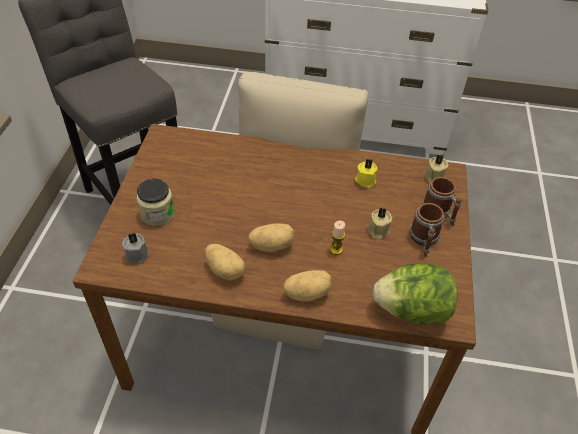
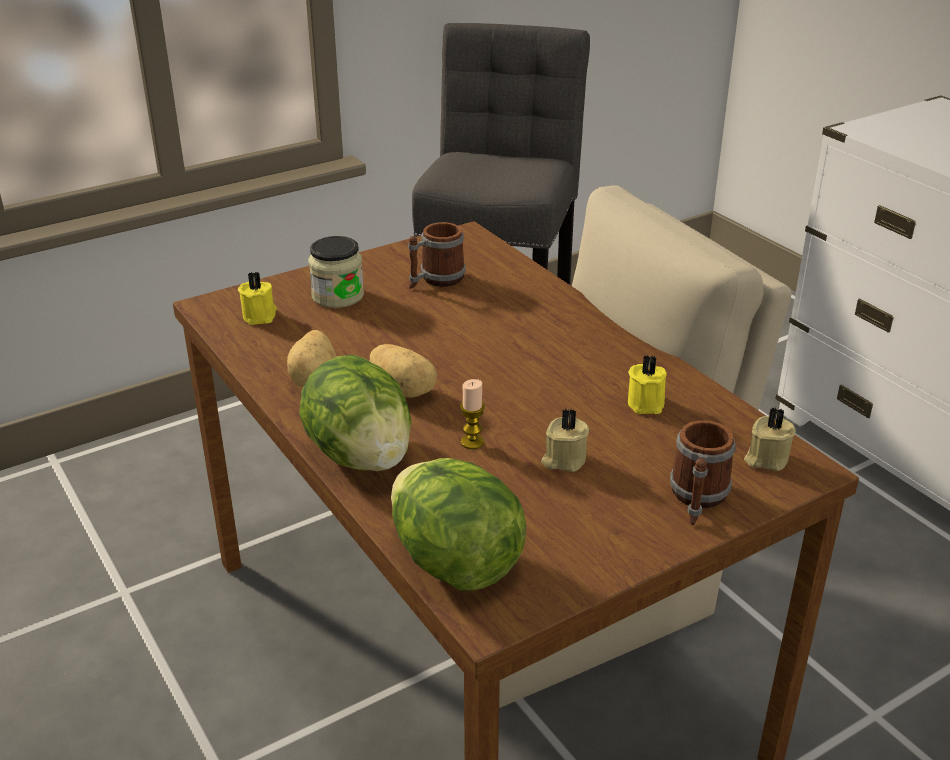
camera: 50 degrees right, 15 degrees down
grey candle [122,232,150,264] -> yellow candle [238,271,277,325]
potato [283,270,332,302] -> lettuce [299,355,411,471]
mug [410,203,445,257] -> mug moved to [408,222,466,289]

